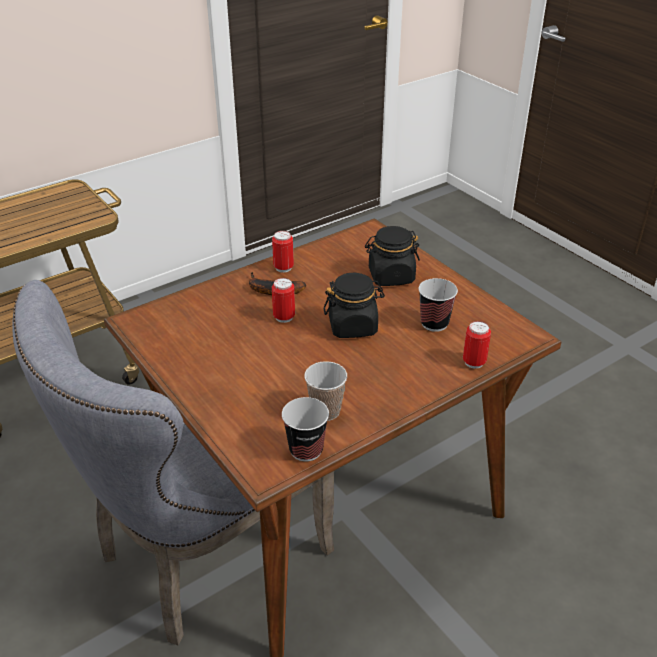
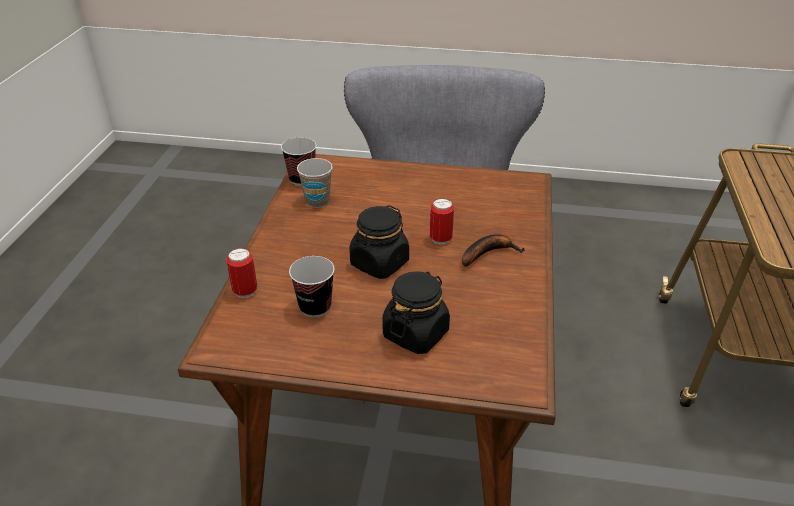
camera: 135 degrees right, 0 degrees up
can [272,231,294,272] -> none

